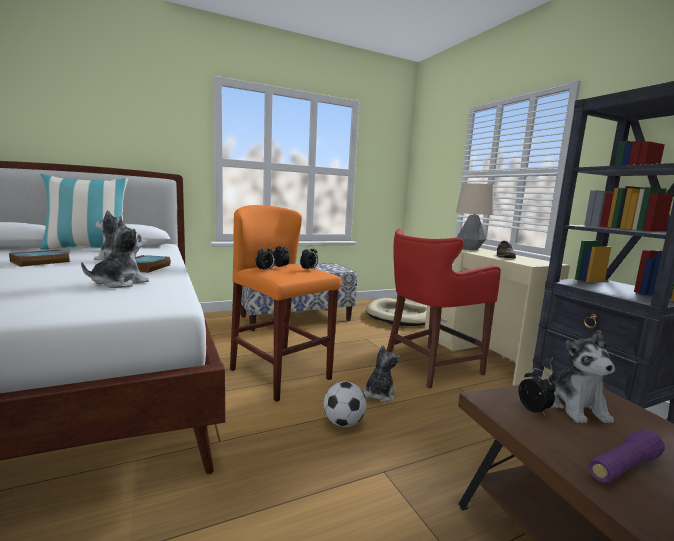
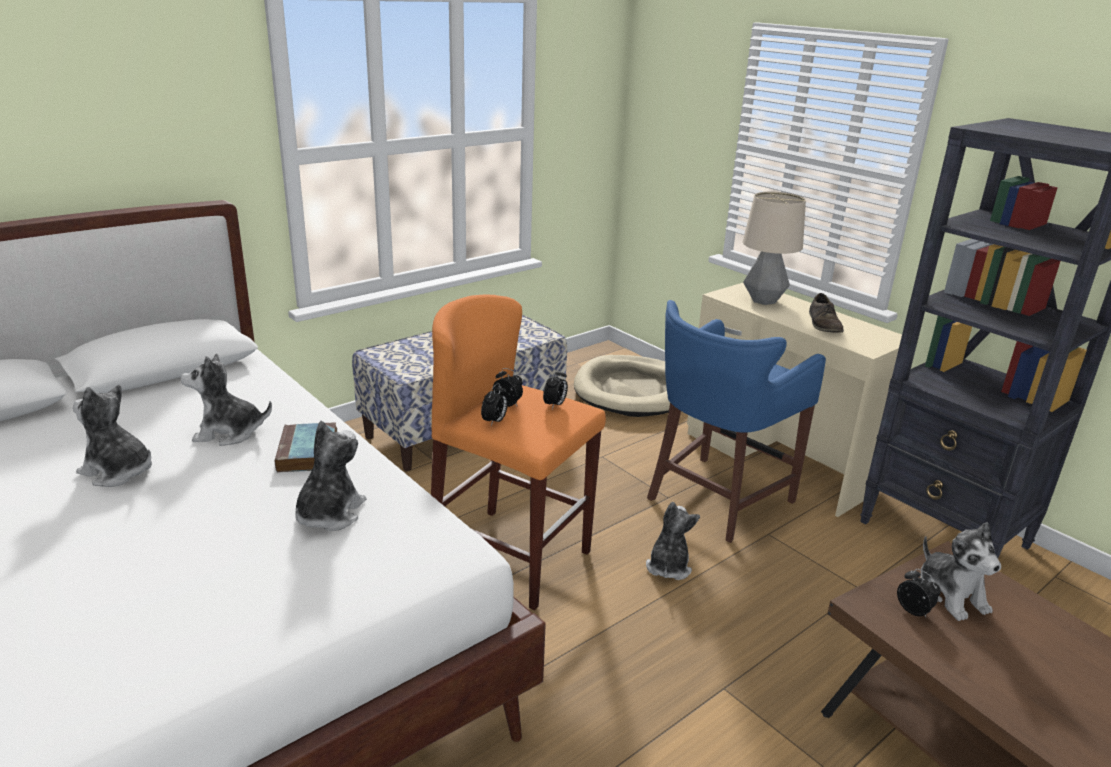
camera: 15 degrees left, 15 degrees up
book [9,250,70,267] -> plush toy [73,384,152,487]
pillow [40,174,128,250] -> none
football [324,382,366,427] -> none
red stool [386,229,501,389] -> blue stool [647,300,826,543]
purple flashlight [588,429,665,483] -> none

